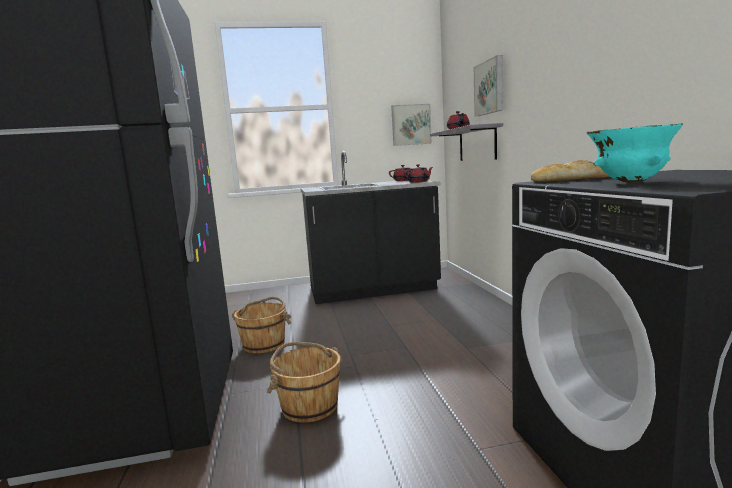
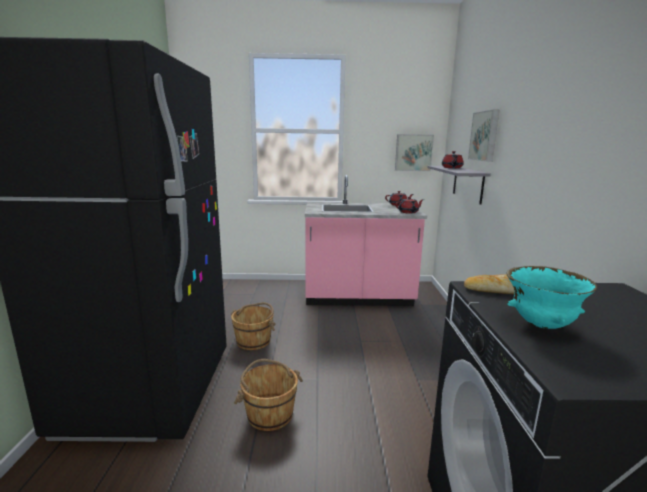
camera: 10 degrees right, 5 degrees up
black counter [301,151,441,304] -> pink counter [305,175,427,306]

